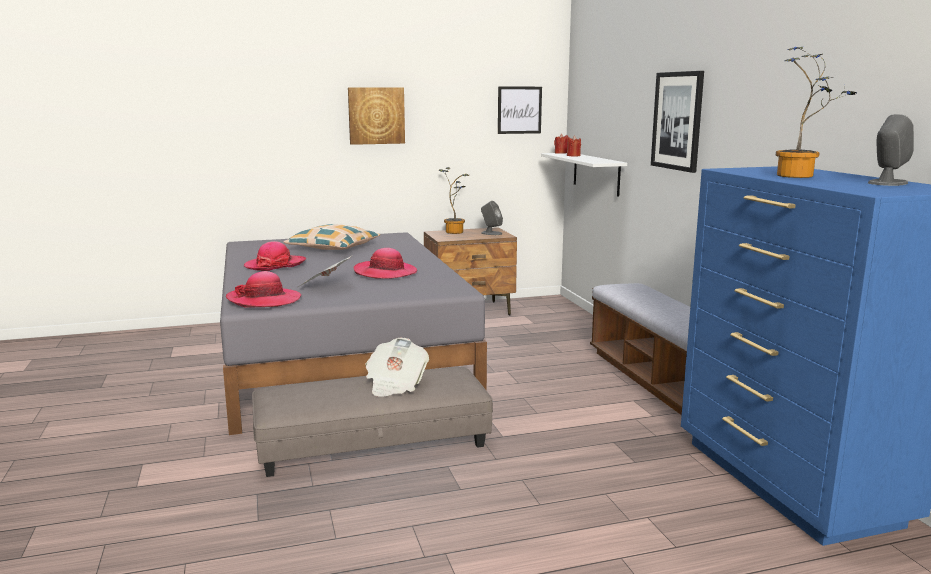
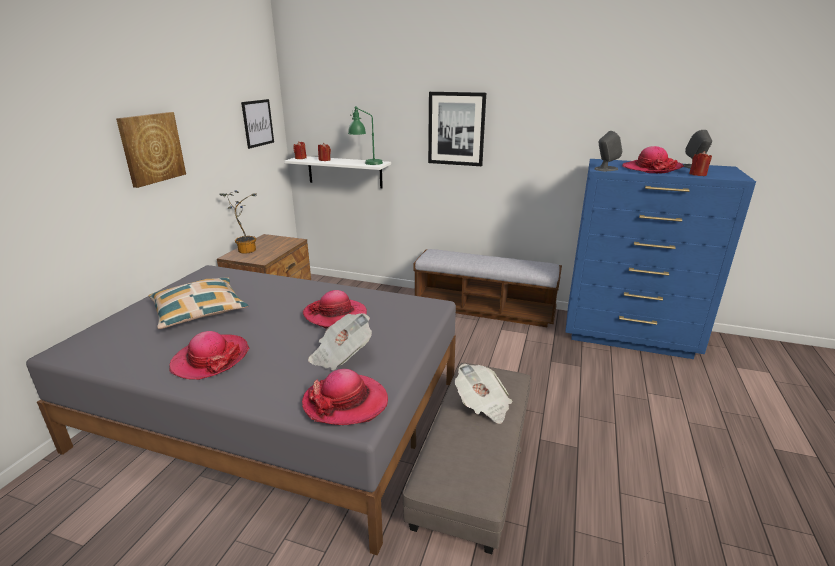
camera: 55 degrees left, 10 degrees up
grey speaker [481,201,503,235] -> grey speaker moved to [594,131,622,171]
potted plant [776,47,857,178] -> hat [622,146,684,173]
none -> green table lamp [348,106,383,165]
none -> red candle [689,151,712,176]

